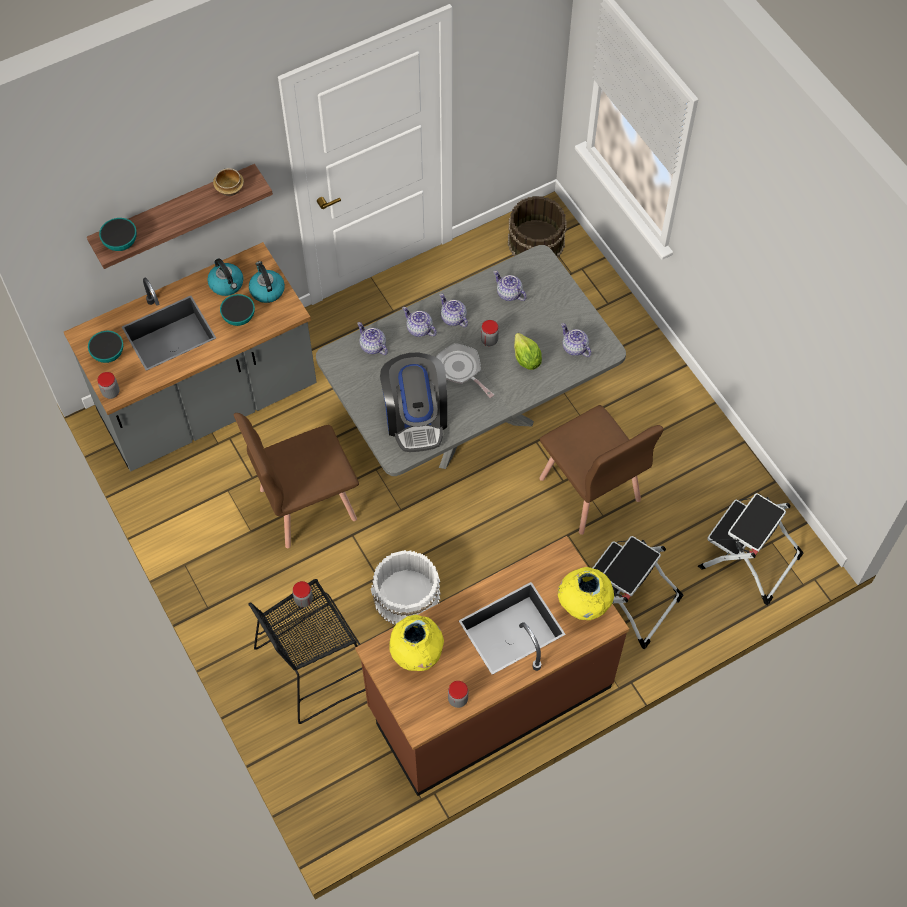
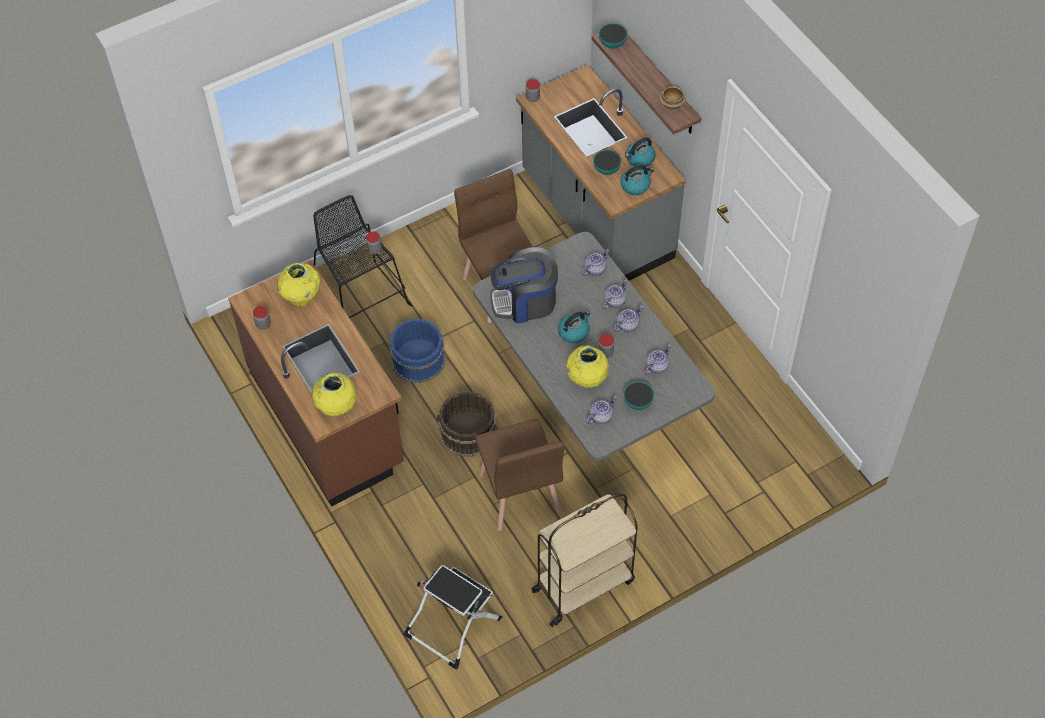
camera: 90 degrees right, 5 degrees down
bowl [88,331,123,363] -> bowl moved to [623,381,654,410]
white bucket [371,550,441,626] -> blue bucket [389,318,446,383]
frying pan [436,343,494,398] -> kettle [558,311,590,343]
brown bucket [508,196,566,258] -> brown bucket moved to [437,392,496,457]
lettuce [514,333,542,370] -> yellow vase [566,346,609,388]
brown chair [539,405,664,535] -> brown chair turned 75 degrees counterclockwise [475,419,565,531]
step ladder [593,536,683,649] -> none
none -> beige cart [532,493,638,627]

